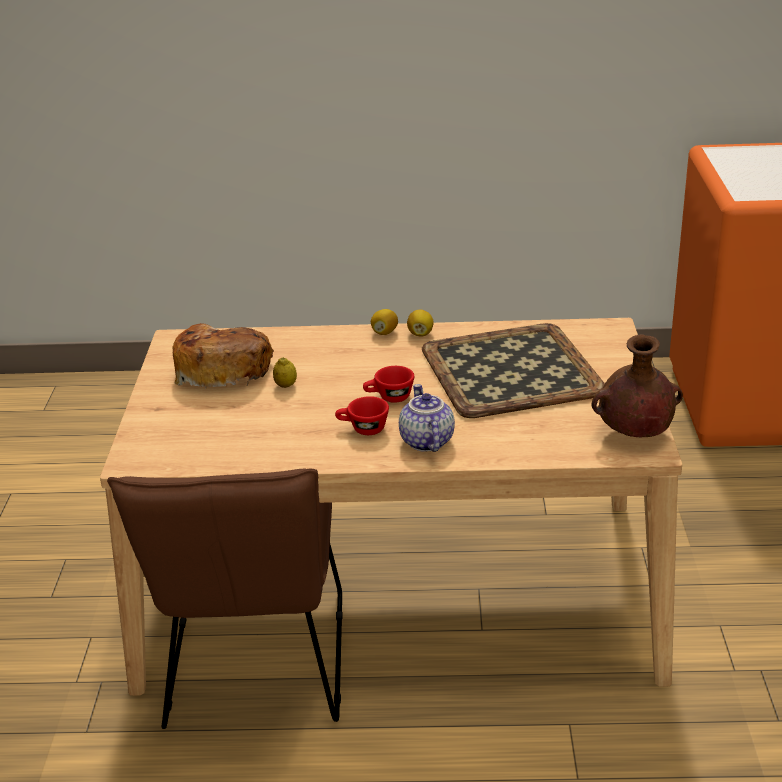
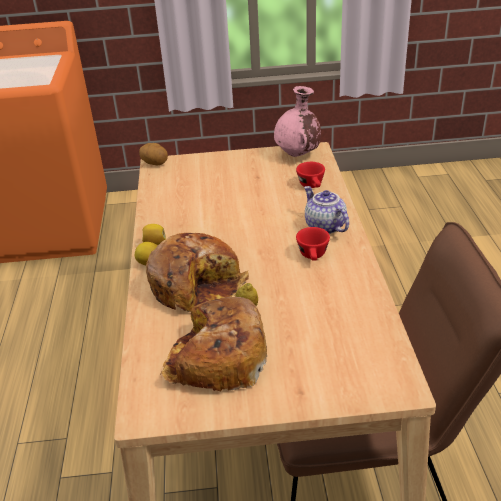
camera: 95 degrees left, 5 degrees up
red cup [363,366,414,403] -> red cup moved to [296,162,325,188]
teapot [399,384,455,452] -> teapot turned 75 degrees clockwise [304,186,349,234]
tray [422,323,605,418] -> none
brown vase [592,334,683,437] -> pink vase [274,86,321,157]
none -> potato [139,143,168,165]
none -> bread [146,233,249,312]

